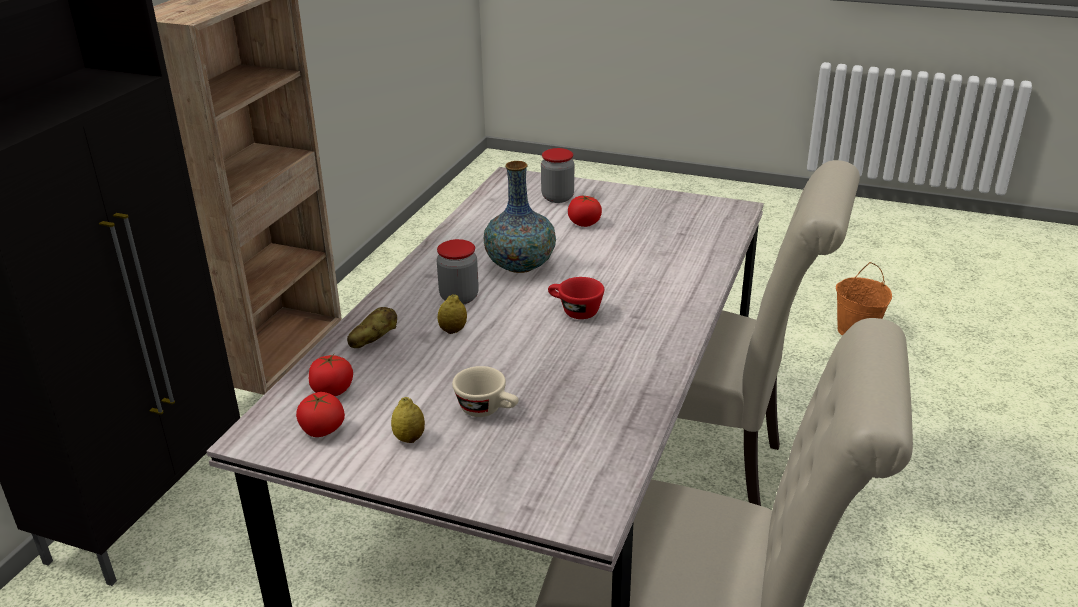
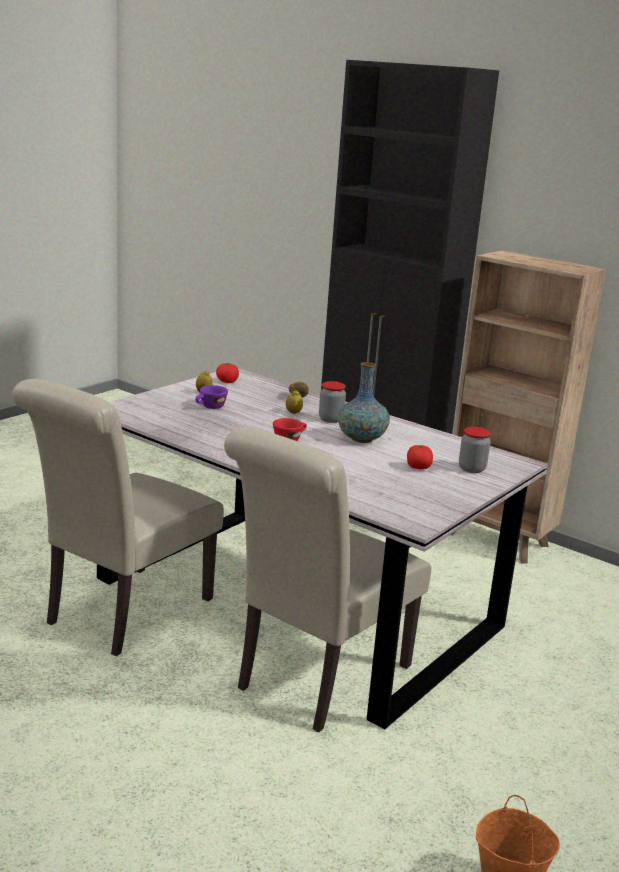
camera: 105 degrees right, 10 degrees down
tomato [309,354,353,396] -> none
beige cup [452,366,519,417] -> purple cup [195,385,228,409]

